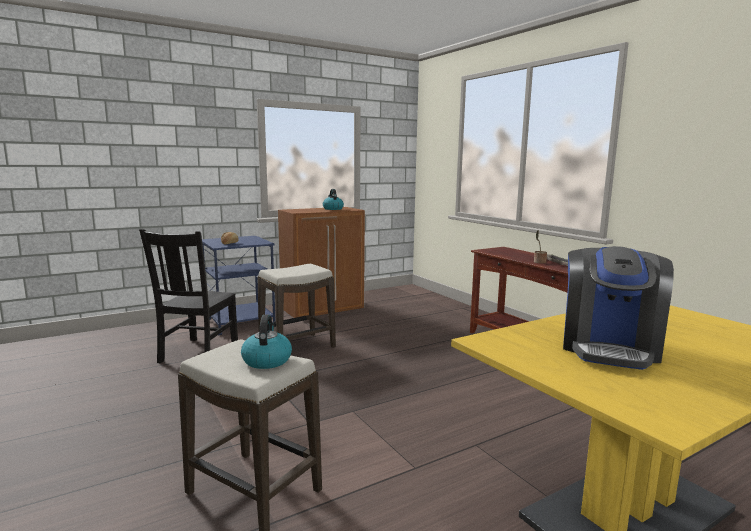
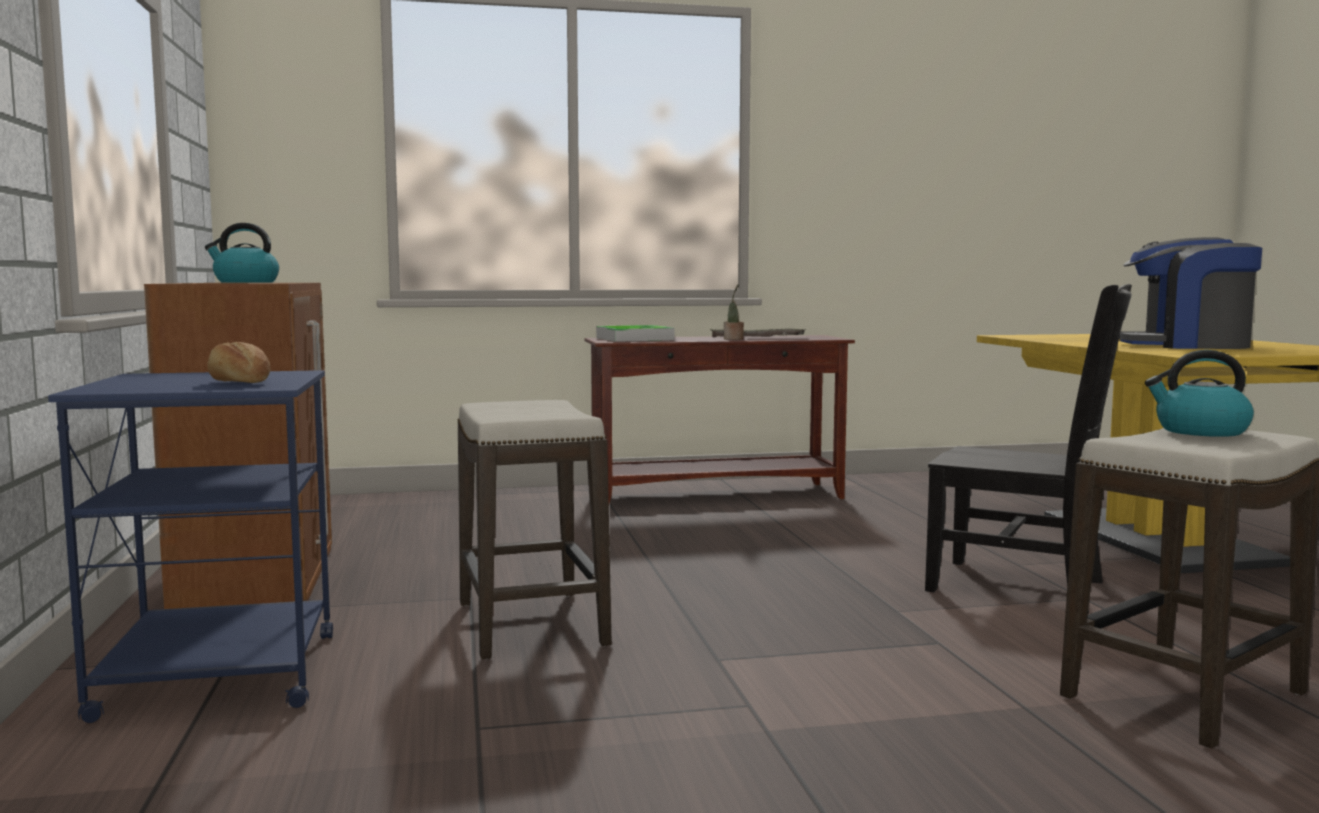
camera: 70 degrees left, 5 degrees down
black chair [139,229,238,363] -> black chair moved to [925,284,1132,614]
coffee machine [563,246,674,370] -> coffee machine turned 150 degrees clockwise [1119,237,1262,349]
none -> tray [596,325,675,342]

